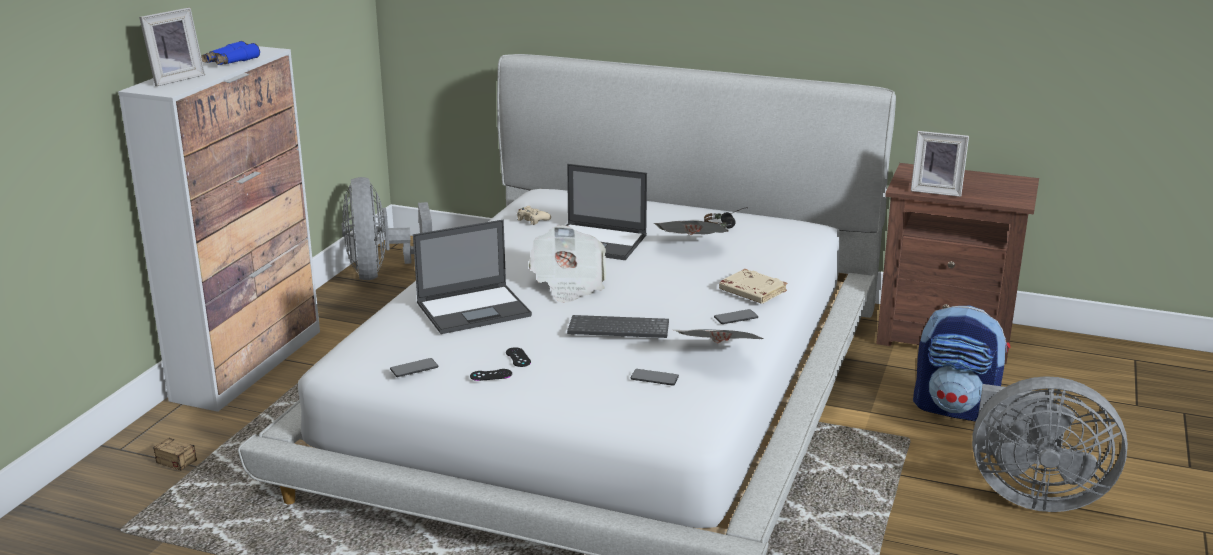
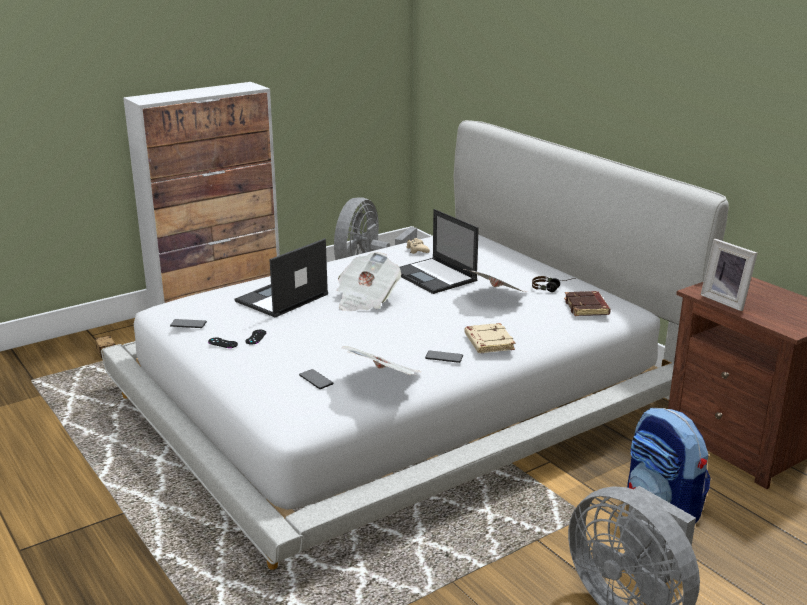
camera: 35 degrees right, 0 degrees up
picture frame [139,8,205,86] -> none
blue binoculars [201,41,260,65] -> none
laptop [413,220,532,334] -> laptop turned 120 degrees clockwise [235,238,328,318]
keyboard [567,315,669,338] -> none
none -> brown book [564,291,611,316]

